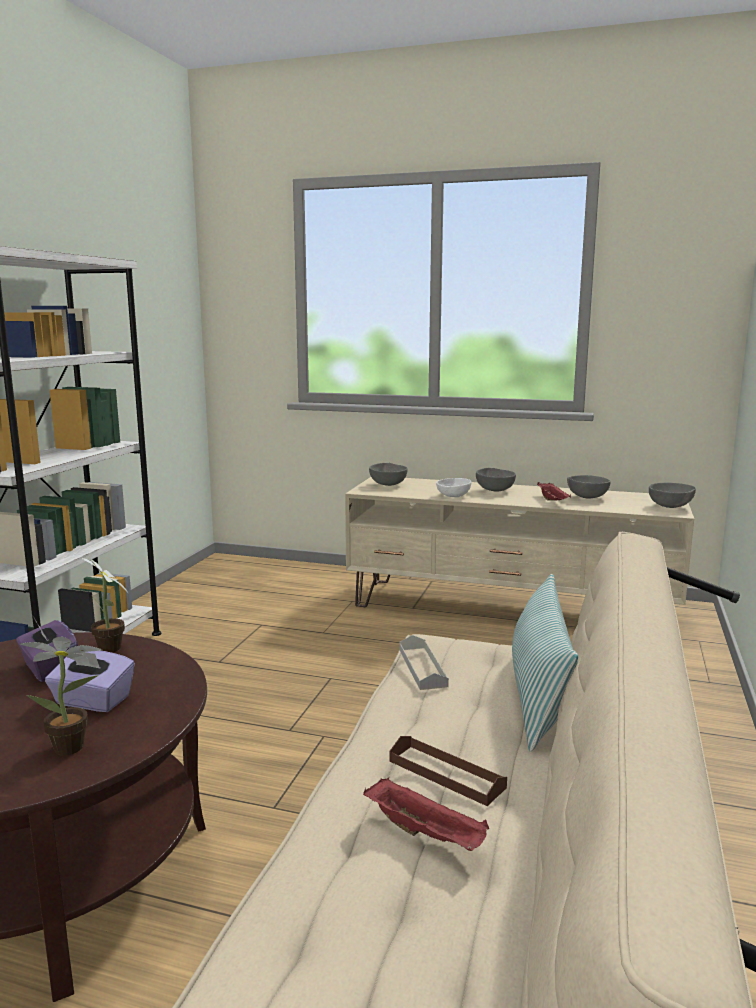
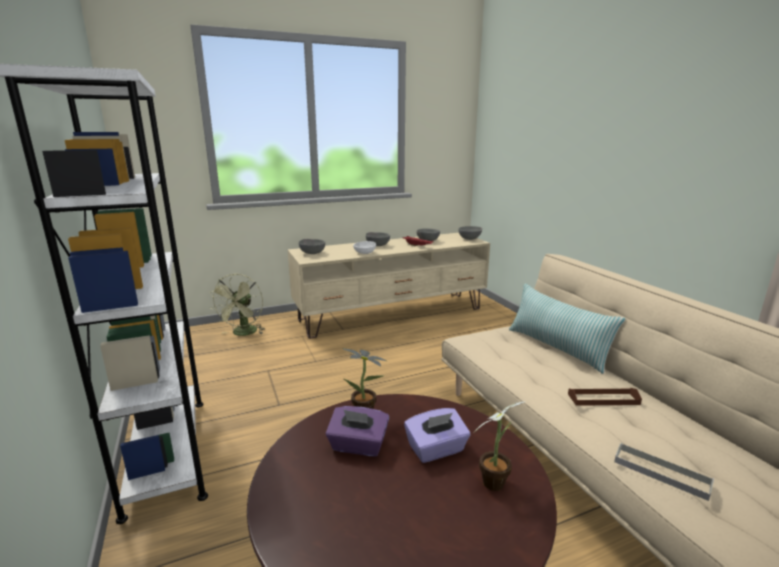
camera: 40 degrees left, 5 degrees up
red tray [363,778,489,851] -> none
grey tray [399,635,449,690] -> grey tray moved to [614,443,714,501]
none -> green fan [209,273,265,336]

